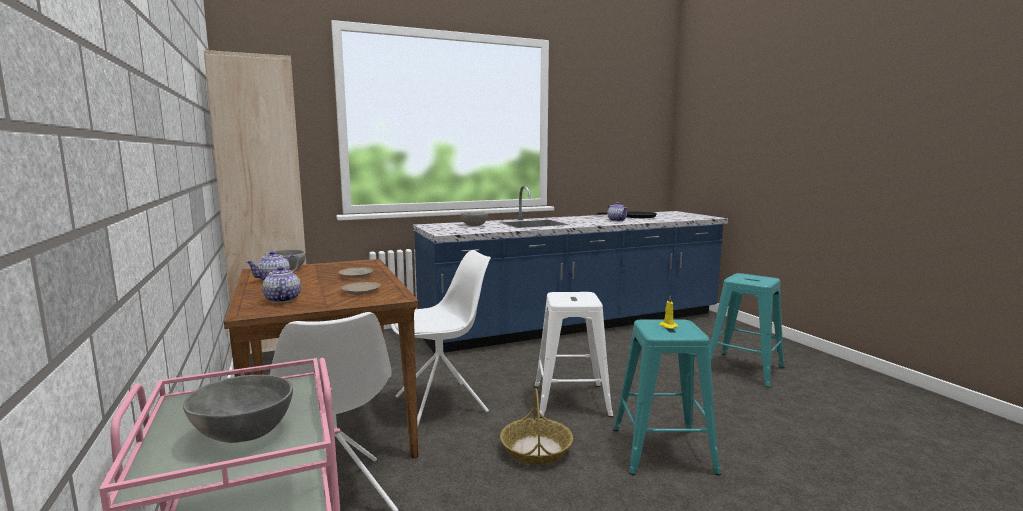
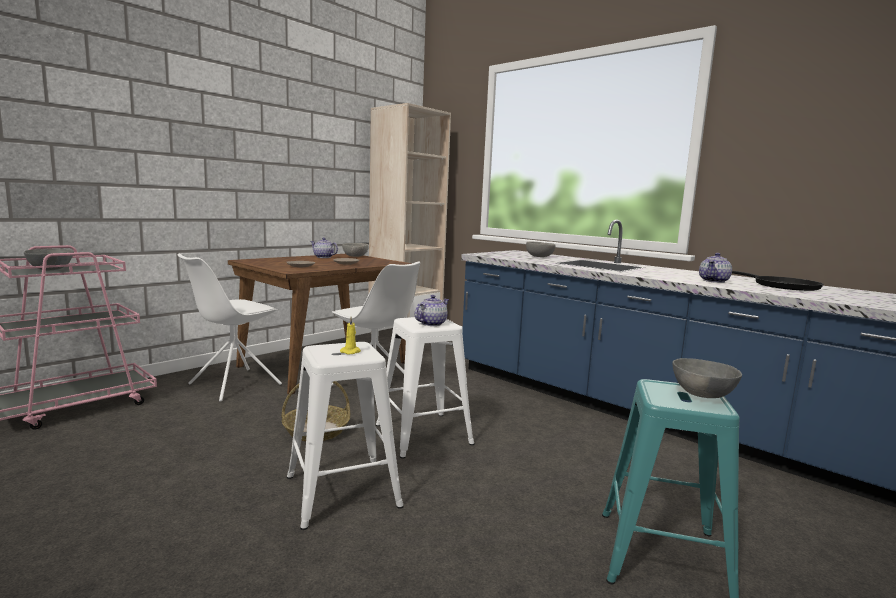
camera: 65 degrees right, 0 degrees up
teapot [262,266,301,303] -> teapot moved to [414,295,449,326]
turquoise stool [613,320,721,475] -> white stool [287,342,404,530]
none -> grey bowl [673,358,742,398]

